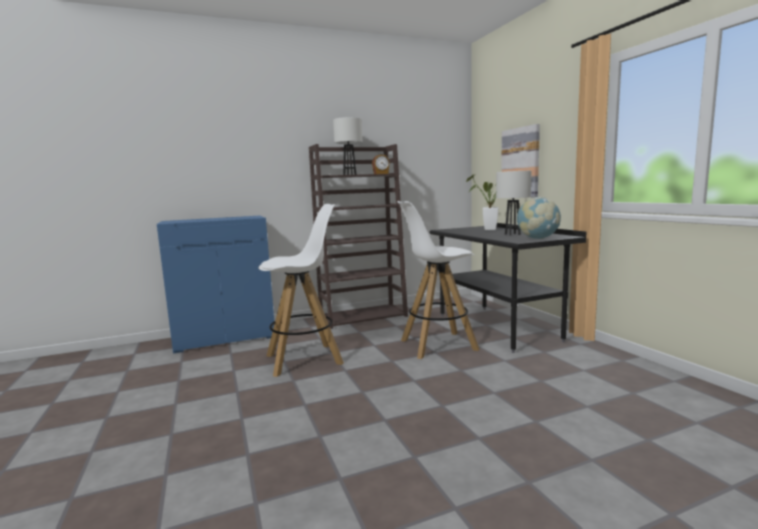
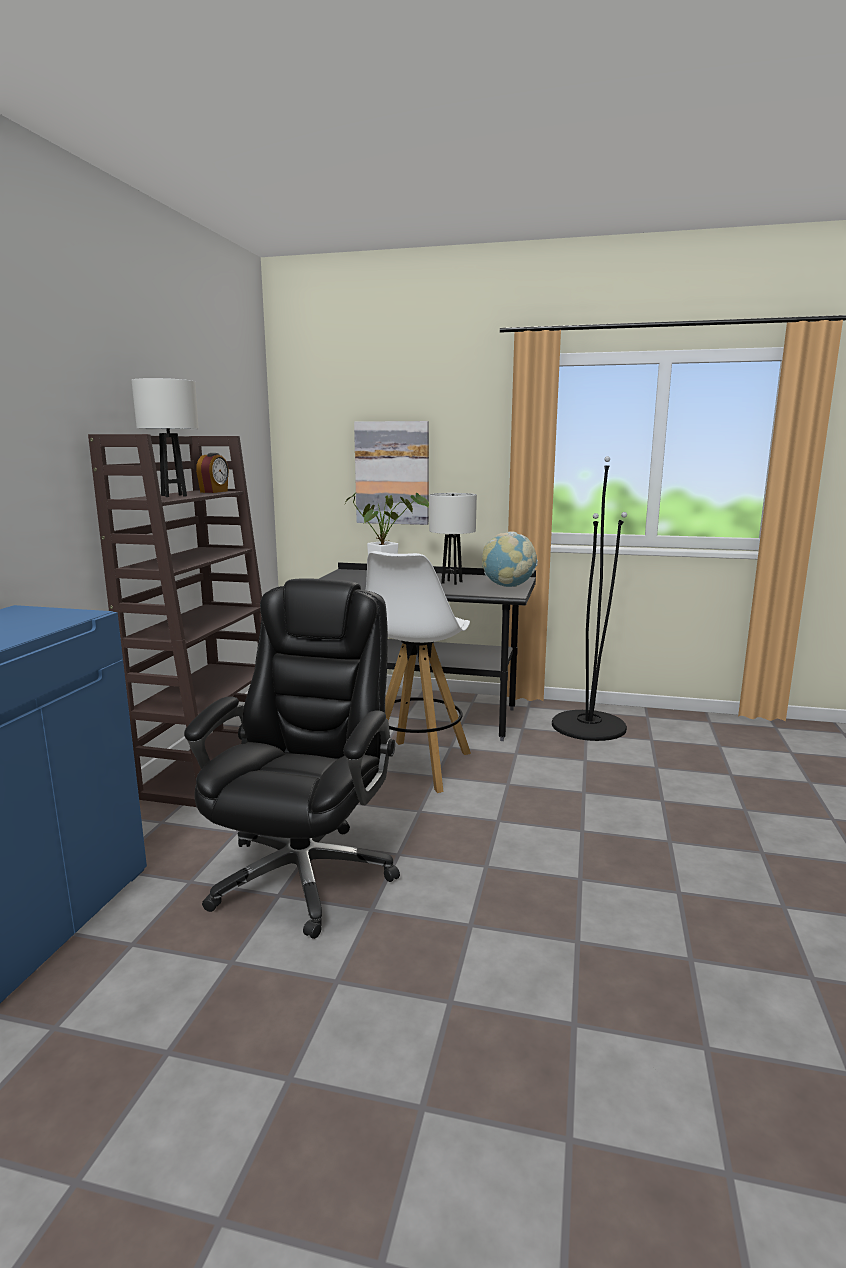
camera: 55 degrees left, 5 degrees up
white stool [259,204,344,377] -> black office chair [184,578,400,939]
none -> black floor lamp [552,456,627,741]

